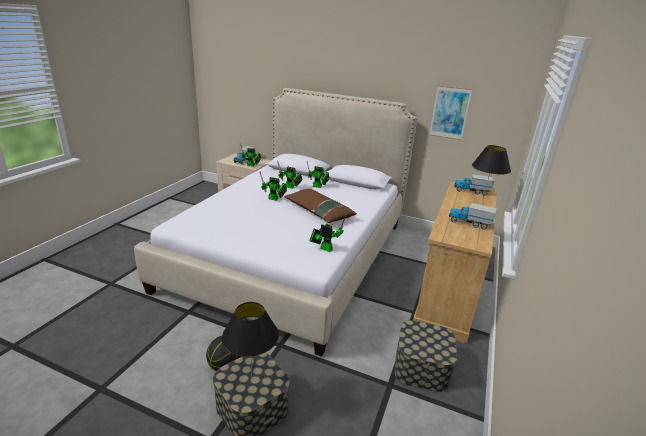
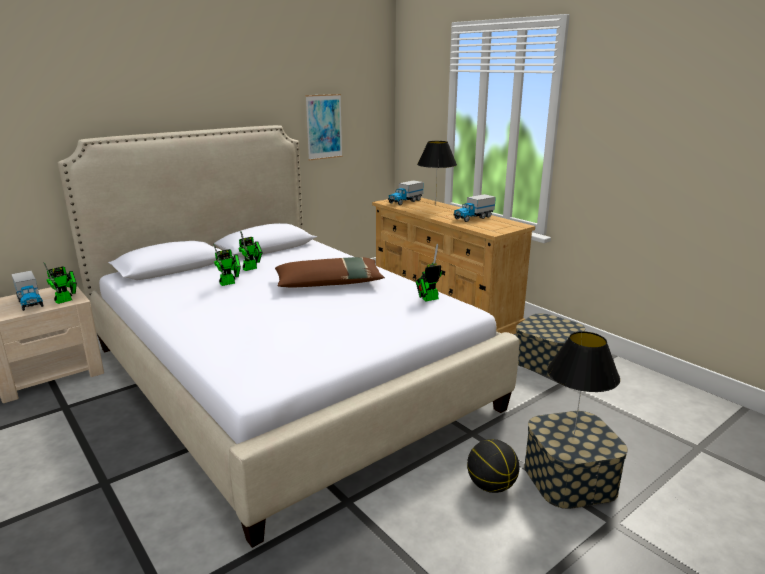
camera: 60 degrees left, 5 degrees down
toy robot [260,172,287,201] -> none

